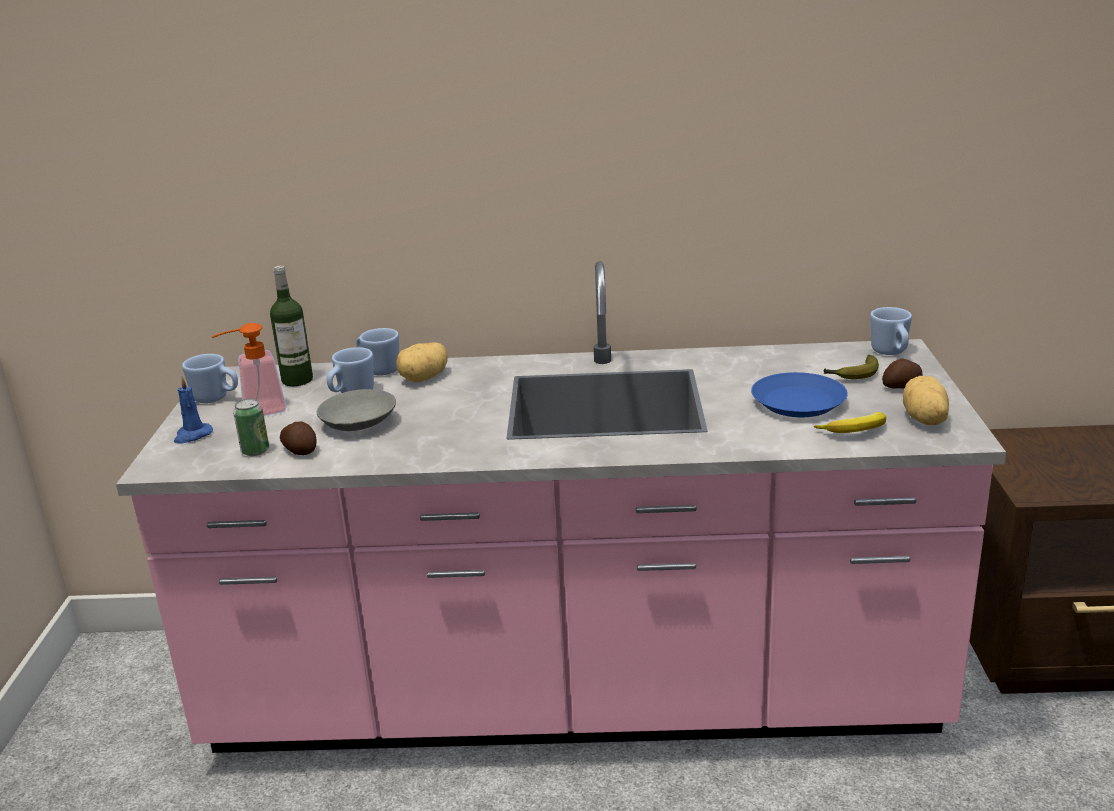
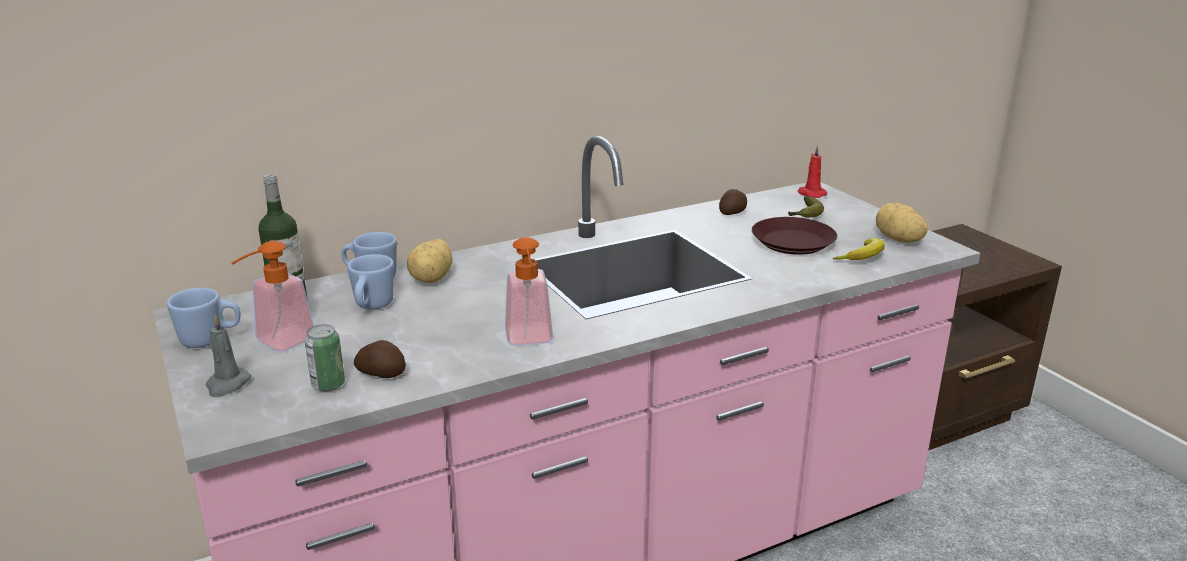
camera: 30 degrees left, 0 degrees up
blue candle [174,376,213,444] -> grey candle [206,314,251,397]
grey bowl [317,389,396,431] -> none
blue plate [751,372,848,417] -> brown plate [752,217,837,255]
blue mug [870,307,912,355] -> red candle [798,145,827,198]
potato [882,359,923,388] -> potato moved to [719,189,747,215]
none -> soap dispenser [505,237,553,346]

